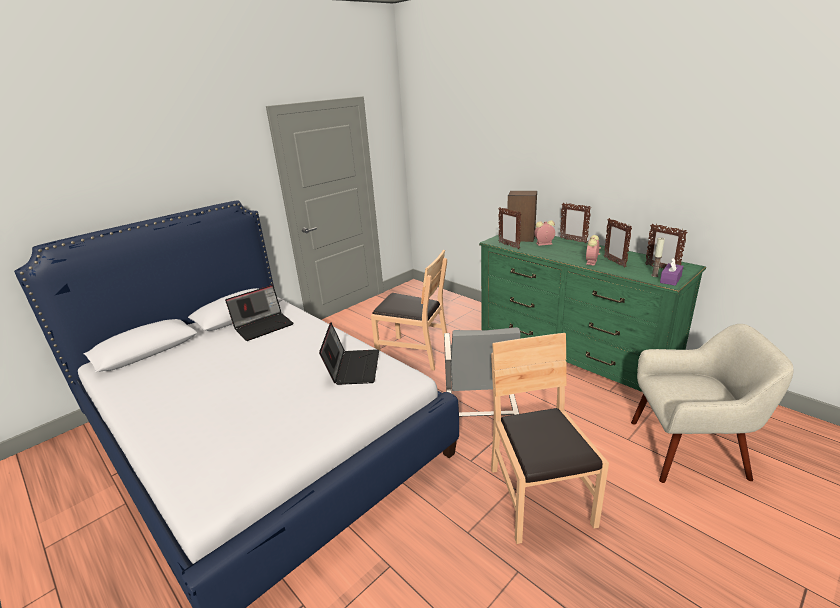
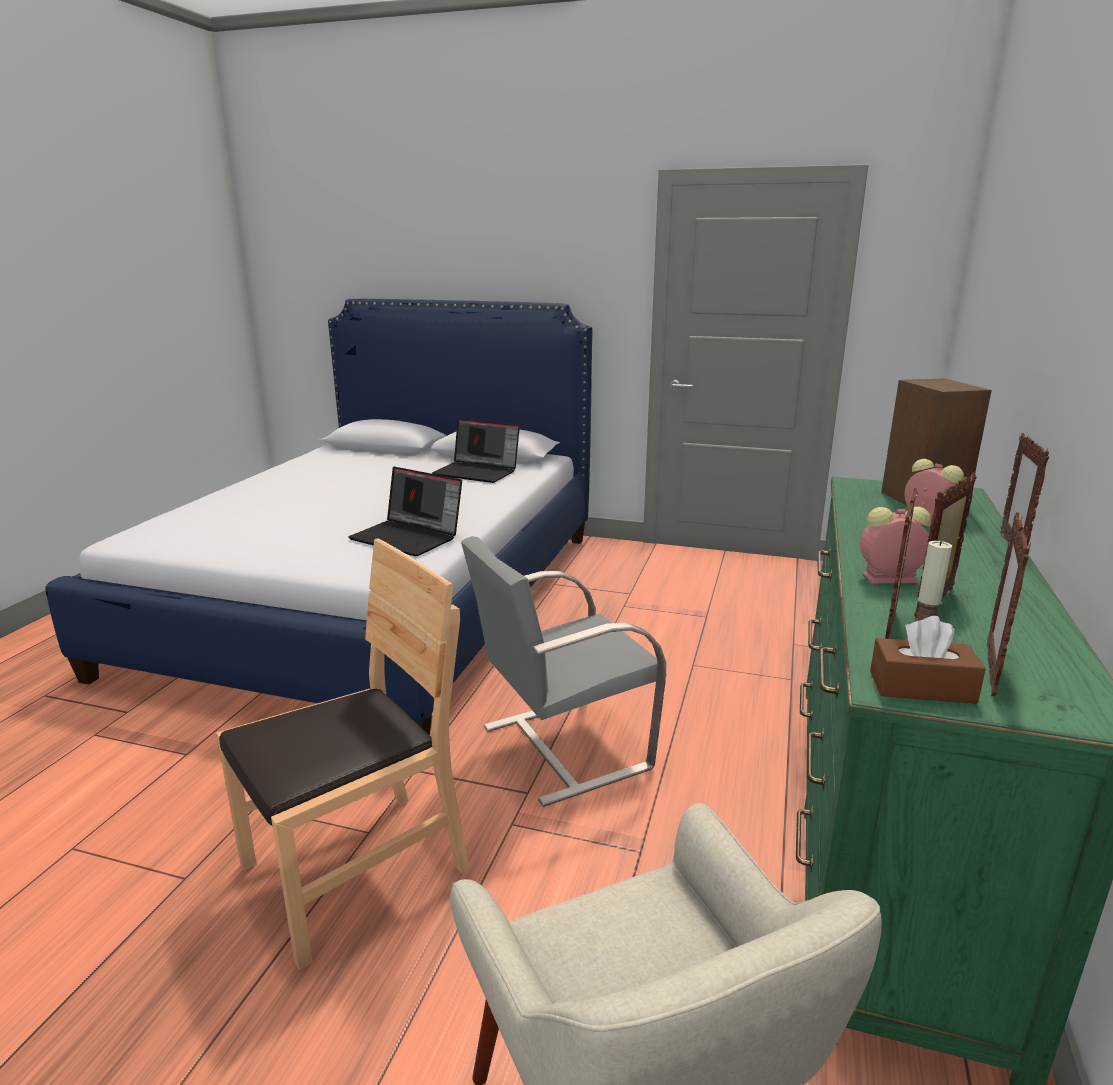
camera: 60 degrees right, 5 degrees down
laptop [319,322,379,385] -> laptop turned 60 degrees clockwise [349,467,462,557]
brown chair [371,250,447,371] -> none
picture frame [499,207,521,249] -> picture frame moved to [885,488,918,639]
purple tissue box [660,258,683,286] -> brown tissue box [870,616,986,704]

